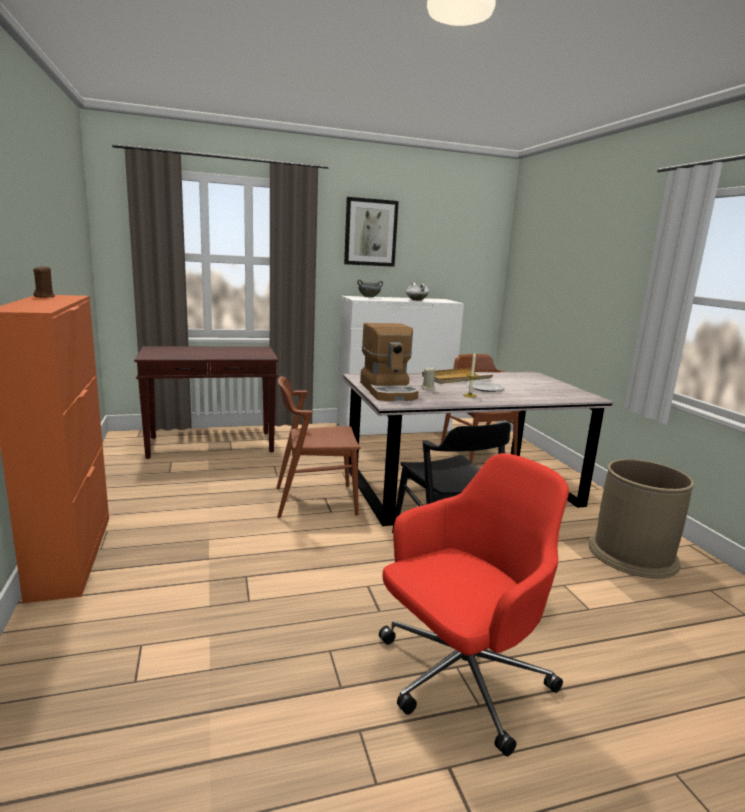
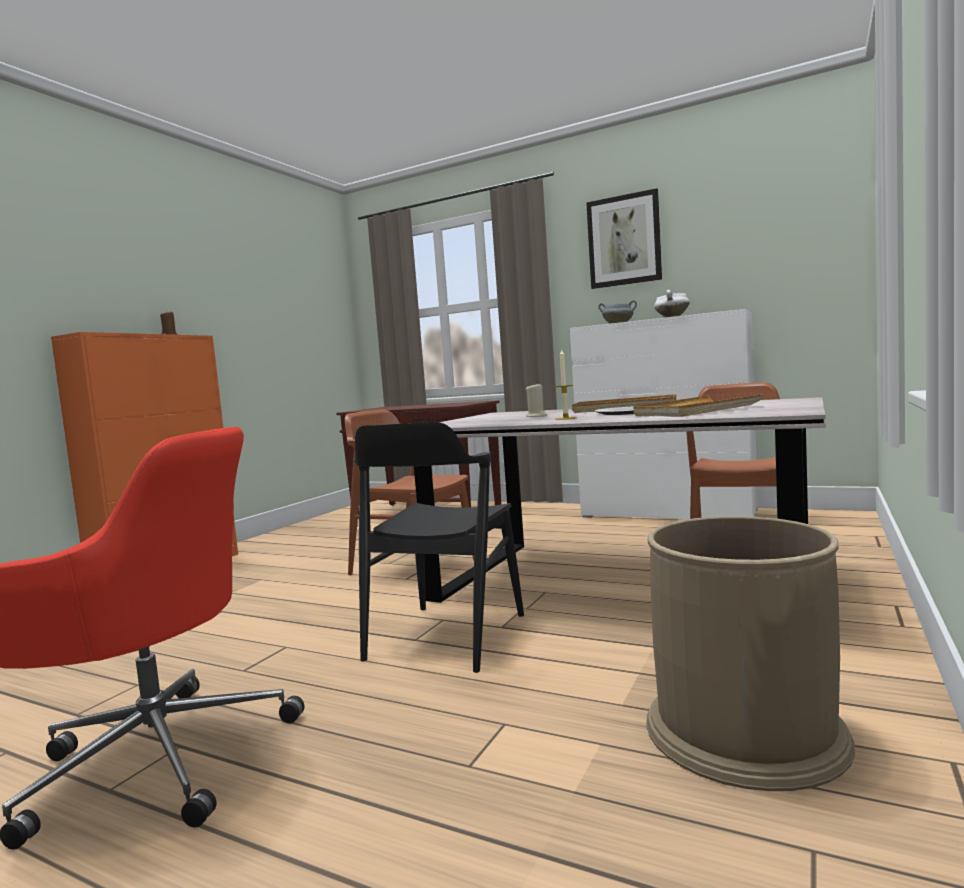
camera: 45 degrees right, 10 degrees down
coffee machine [360,323,419,401] -> none
none -> beige tray [633,394,763,417]

